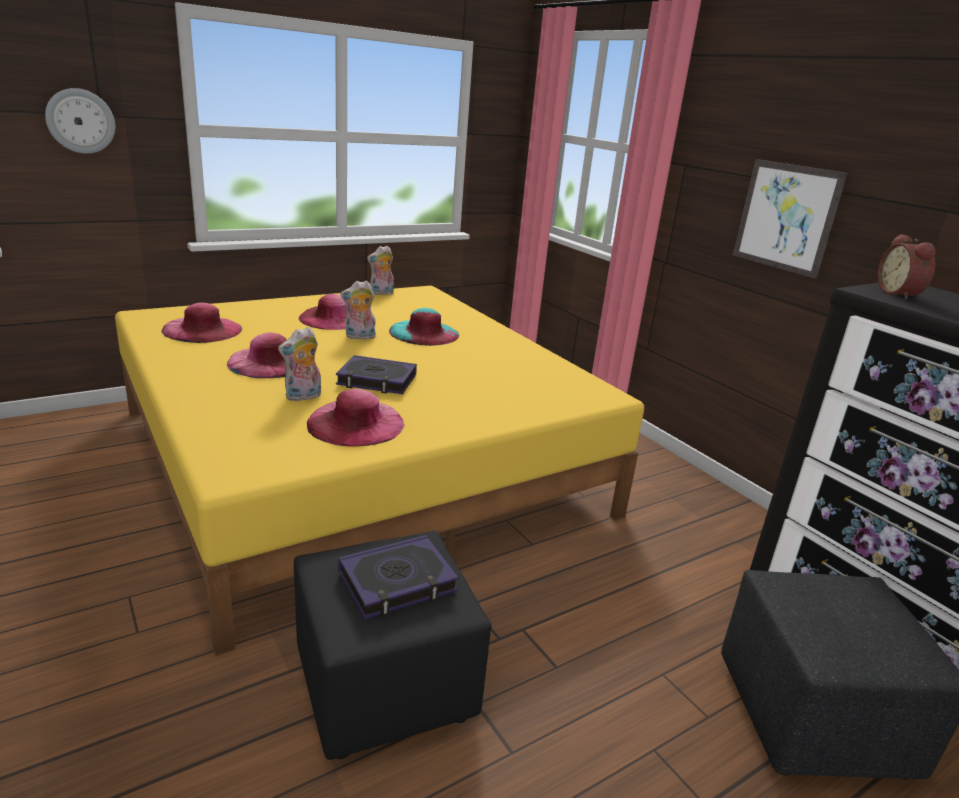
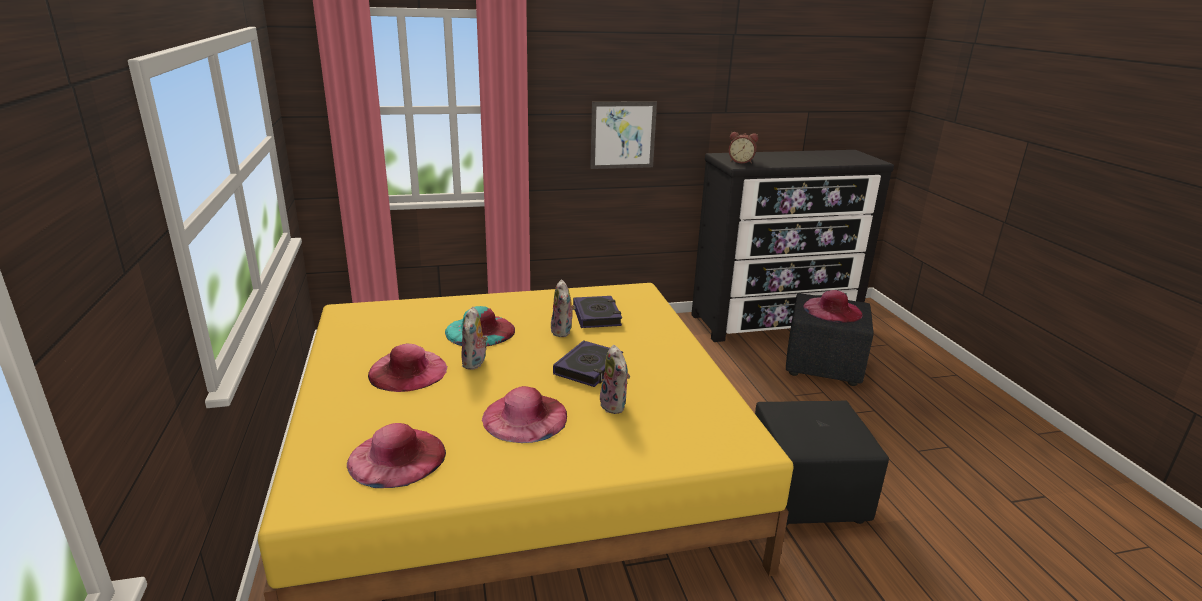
camera: 70 degrees left, 0 degrees up
wall clock [45,88,115,154] -> none
pink hat [307,389,405,447] -> pink hat moved to [804,290,863,323]
book [338,535,459,619] -> book moved to [573,296,622,328]
plush toy [367,246,394,295] -> plush toy moved to [551,280,576,337]

